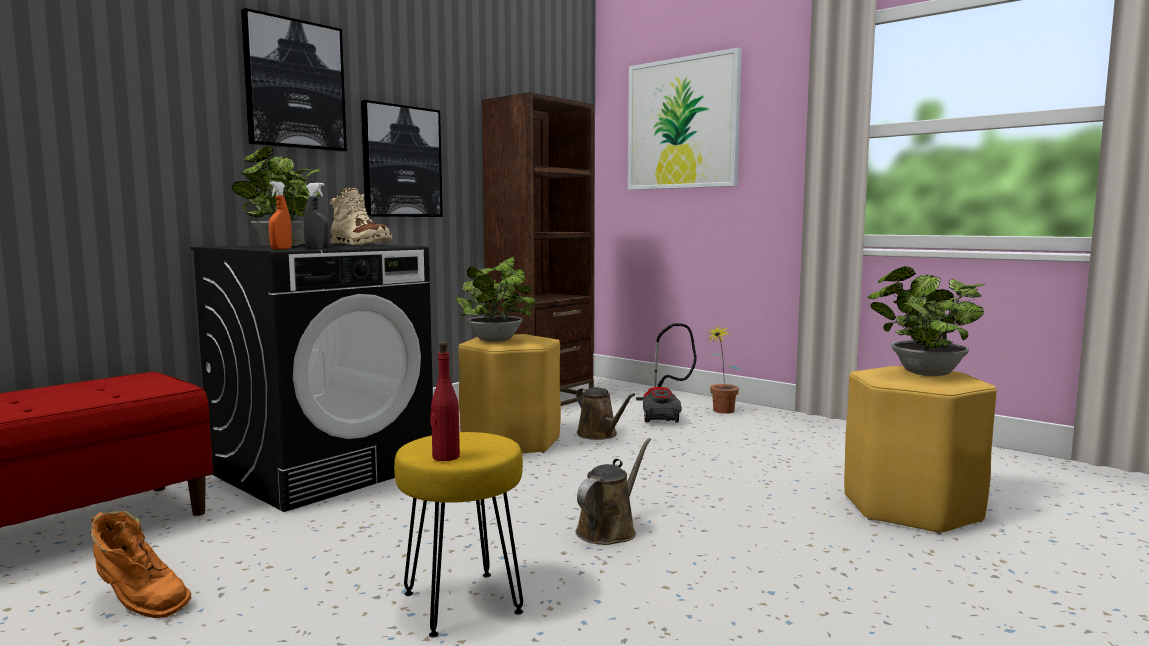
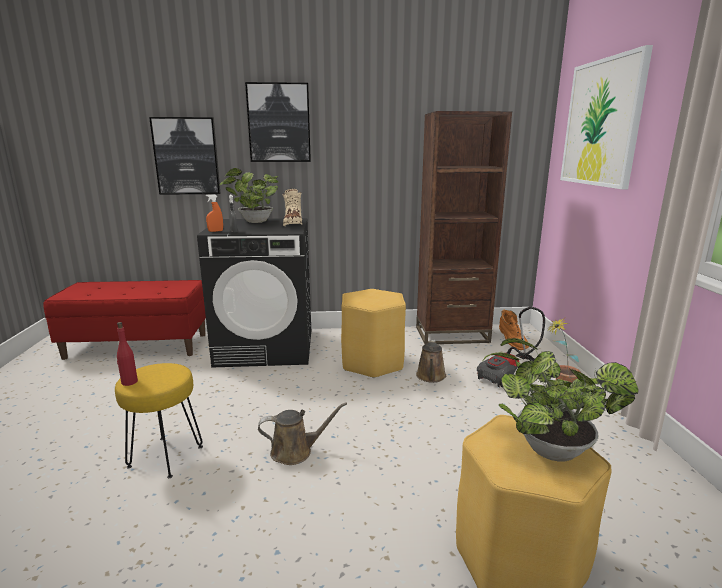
camera: 45 degrees right, 10 degrees up
orange boot [91,511,191,618] -> orange boot moved to [499,309,529,350]
picture [361,100,443,217] -> picture moved to [149,117,221,195]
potted plant [456,257,538,342] -> none

